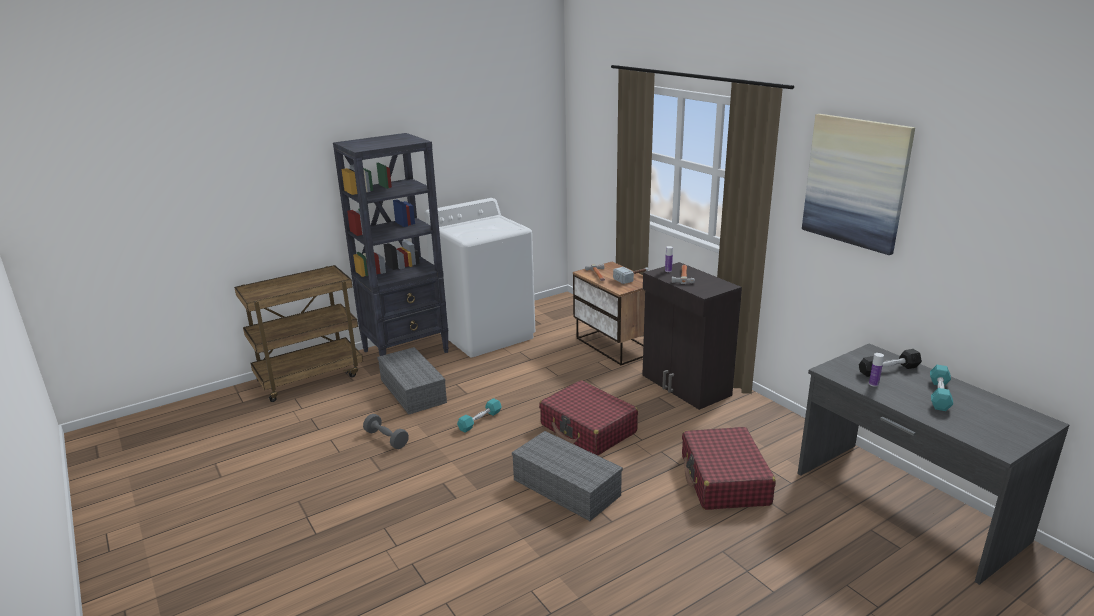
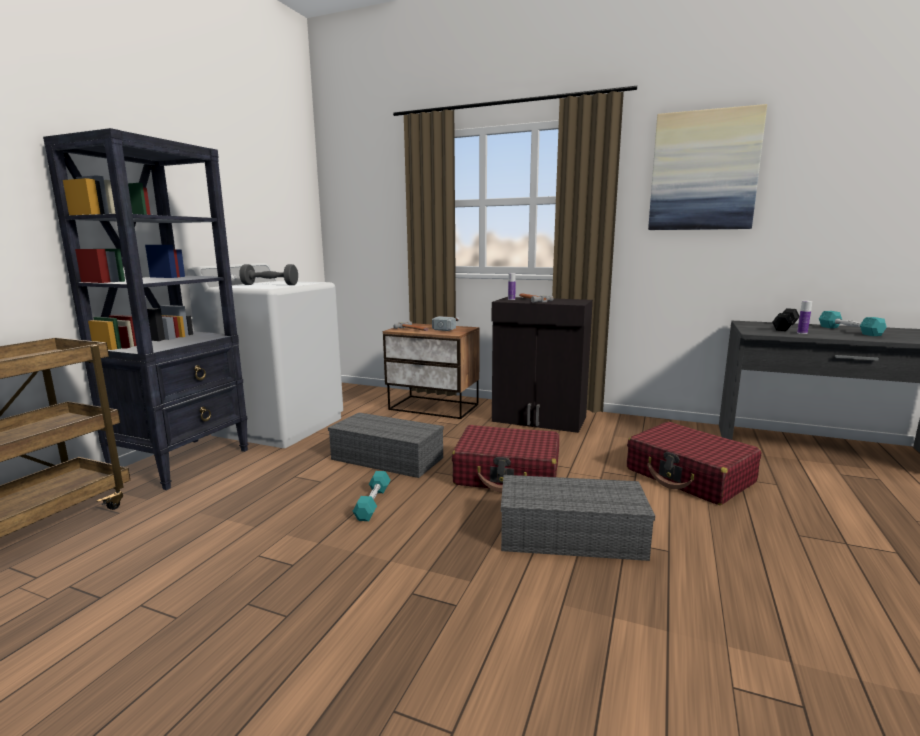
camera: 35 degrees left, 10 degrees down
grey dumbbell [363,414,409,449] -> grey dumbbell moved to [239,264,298,285]
grey storage box [377,347,447,415] -> grey storage box moved to [328,412,444,478]

